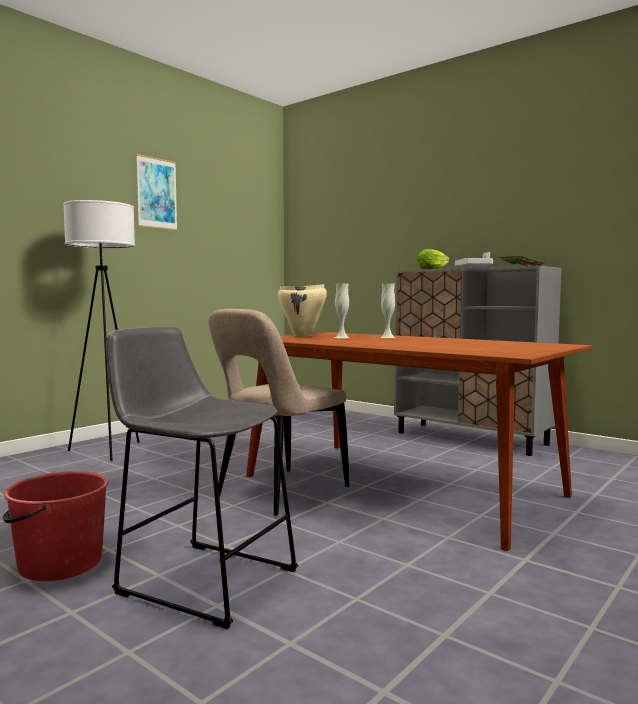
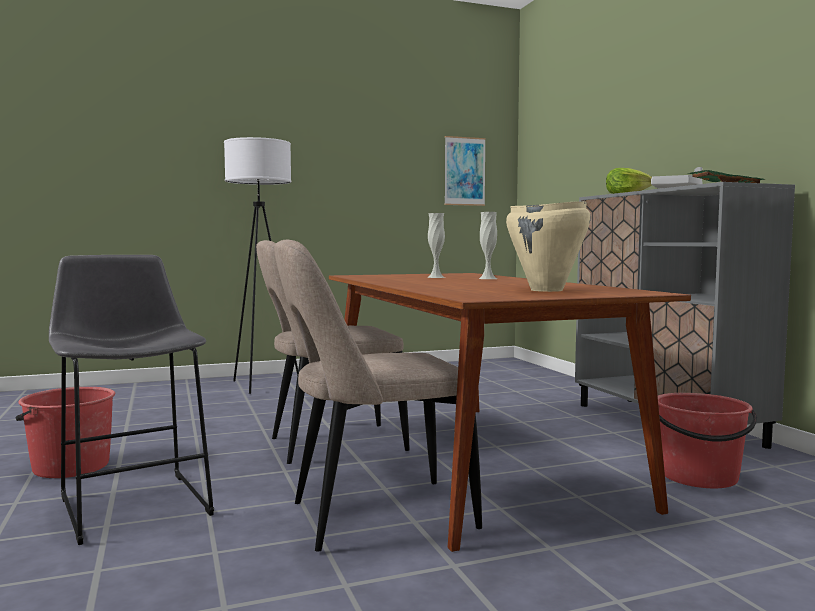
camera: 30 degrees right, 0 degrees up
picture [136,154,178,230] -> picture moved to [444,136,486,206]
beige cooking pot [278,284,327,337] -> beige cooking pot moved to [506,201,591,292]
none -> beige chair [274,240,482,552]
none -> red bucket [658,393,757,488]

